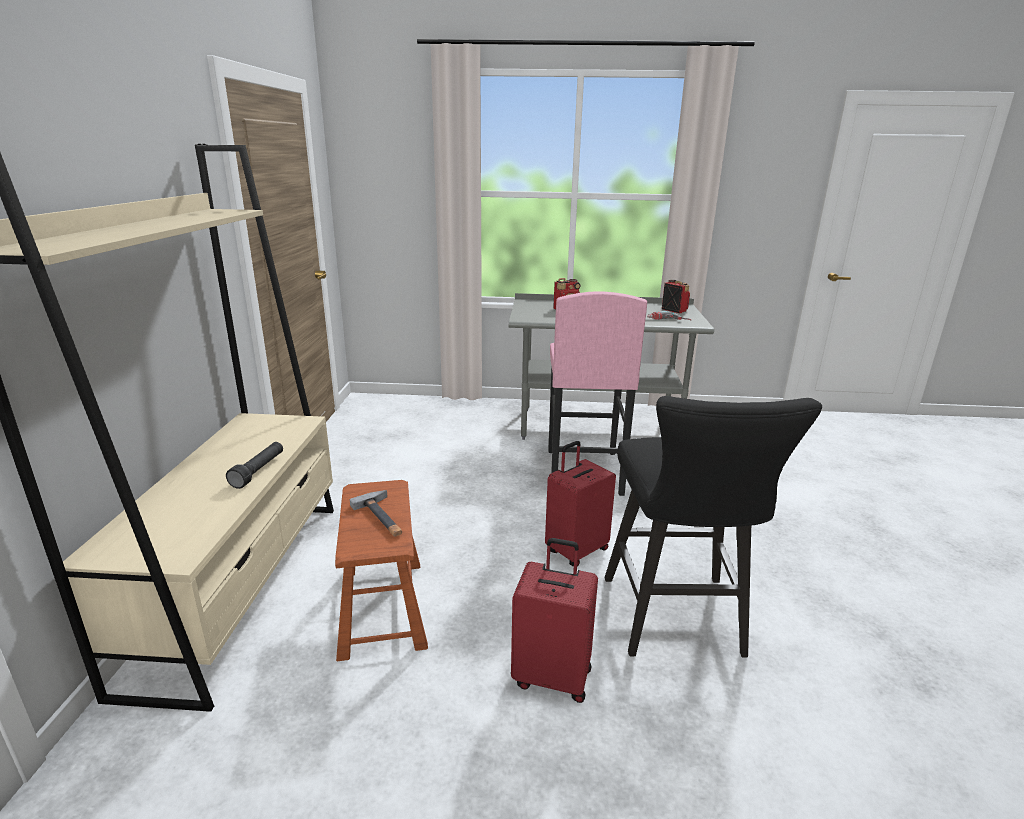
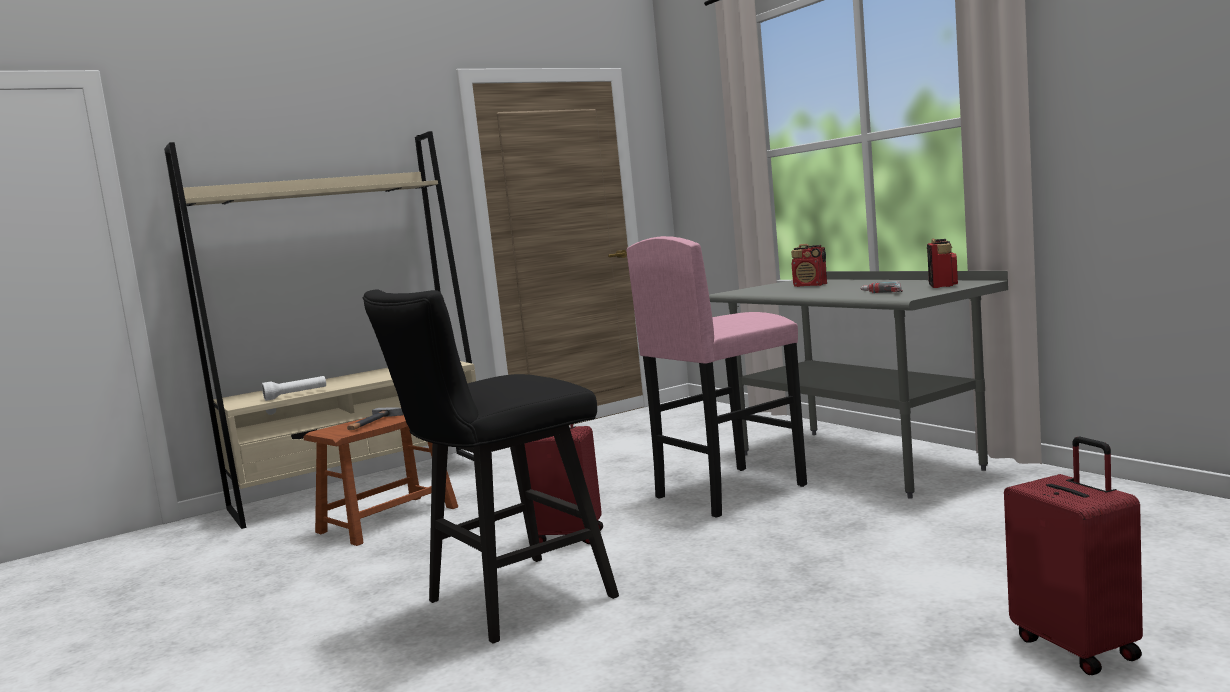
camera: 55 degrees right, 15 degrees down
black flashlight [226,442,283,489] -> none
red suitcase [511,538,598,703] -> red suitcase moved to [1004,437,1143,675]
none -> white flashlight [262,376,326,401]

